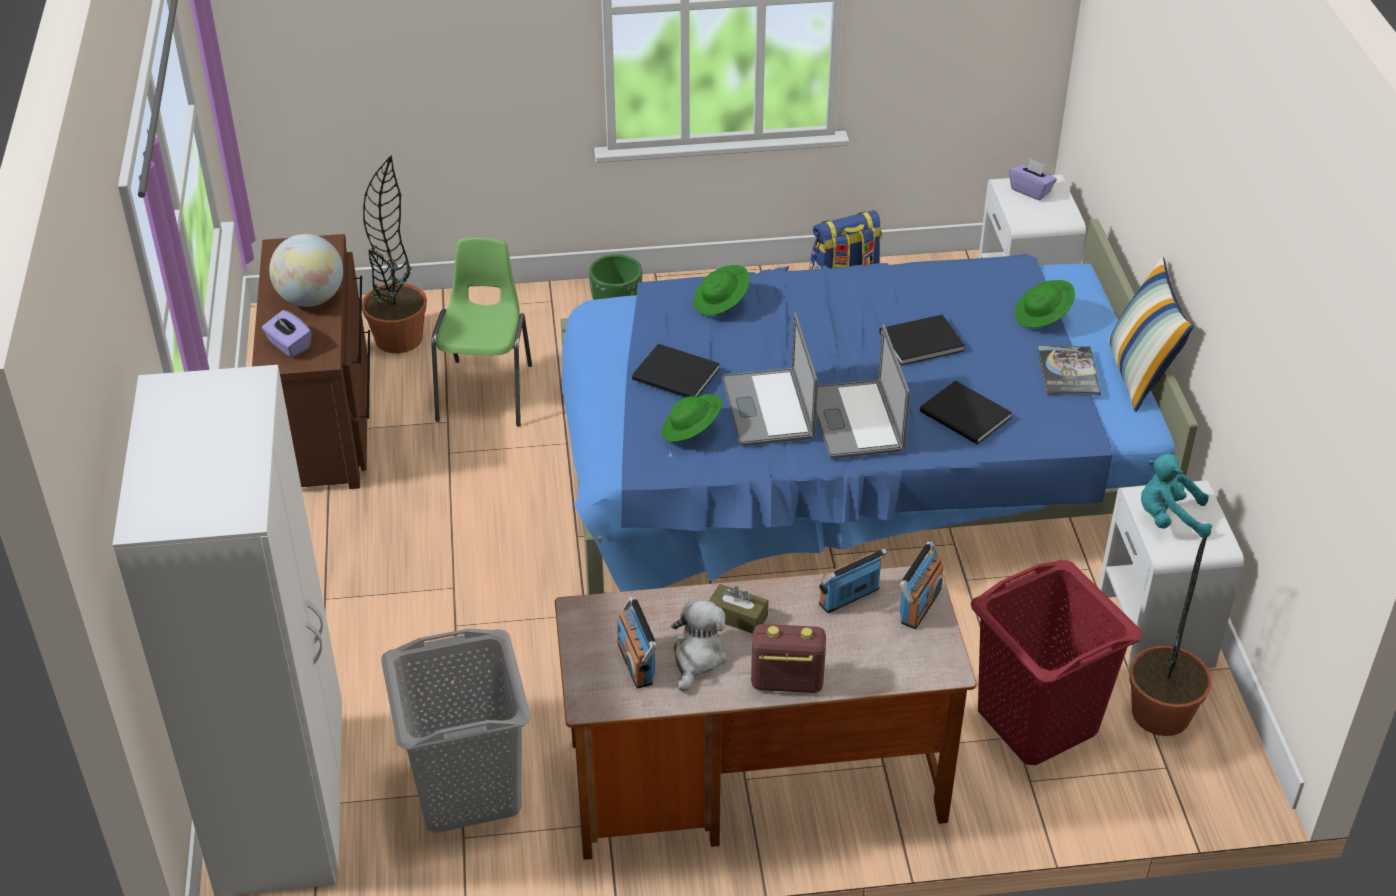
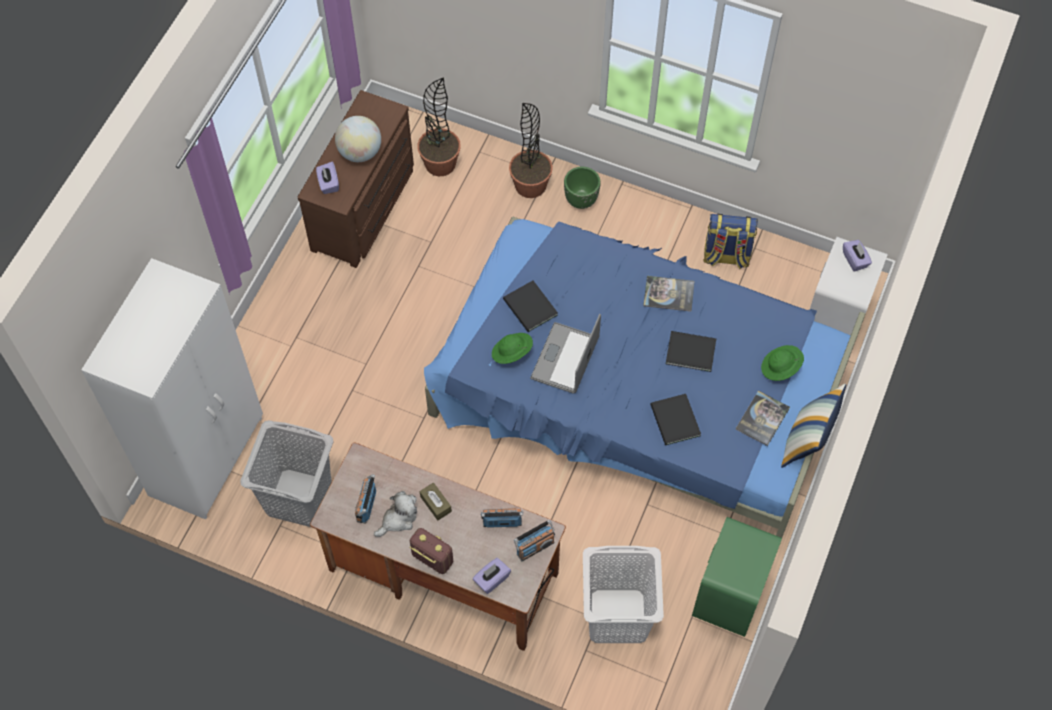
camera: 30 degrees right, 20 degrees up
green chair [431,238,532,426] -> none
green hat [693,265,750,316] -> none
laptop [816,324,910,459] -> none
red laundry basket [971,560,1143,765] -> white laundry basket [583,546,664,643]
white nightstand [1098,480,1244,672] -> green nightstand [692,517,782,637]
potted plant [1129,536,1212,736] -> potted plant moved to [509,103,553,198]
turquoise plush toy [1141,453,1212,538] -> none
none -> purple tissue box [473,558,511,594]
none -> book [643,276,694,312]

